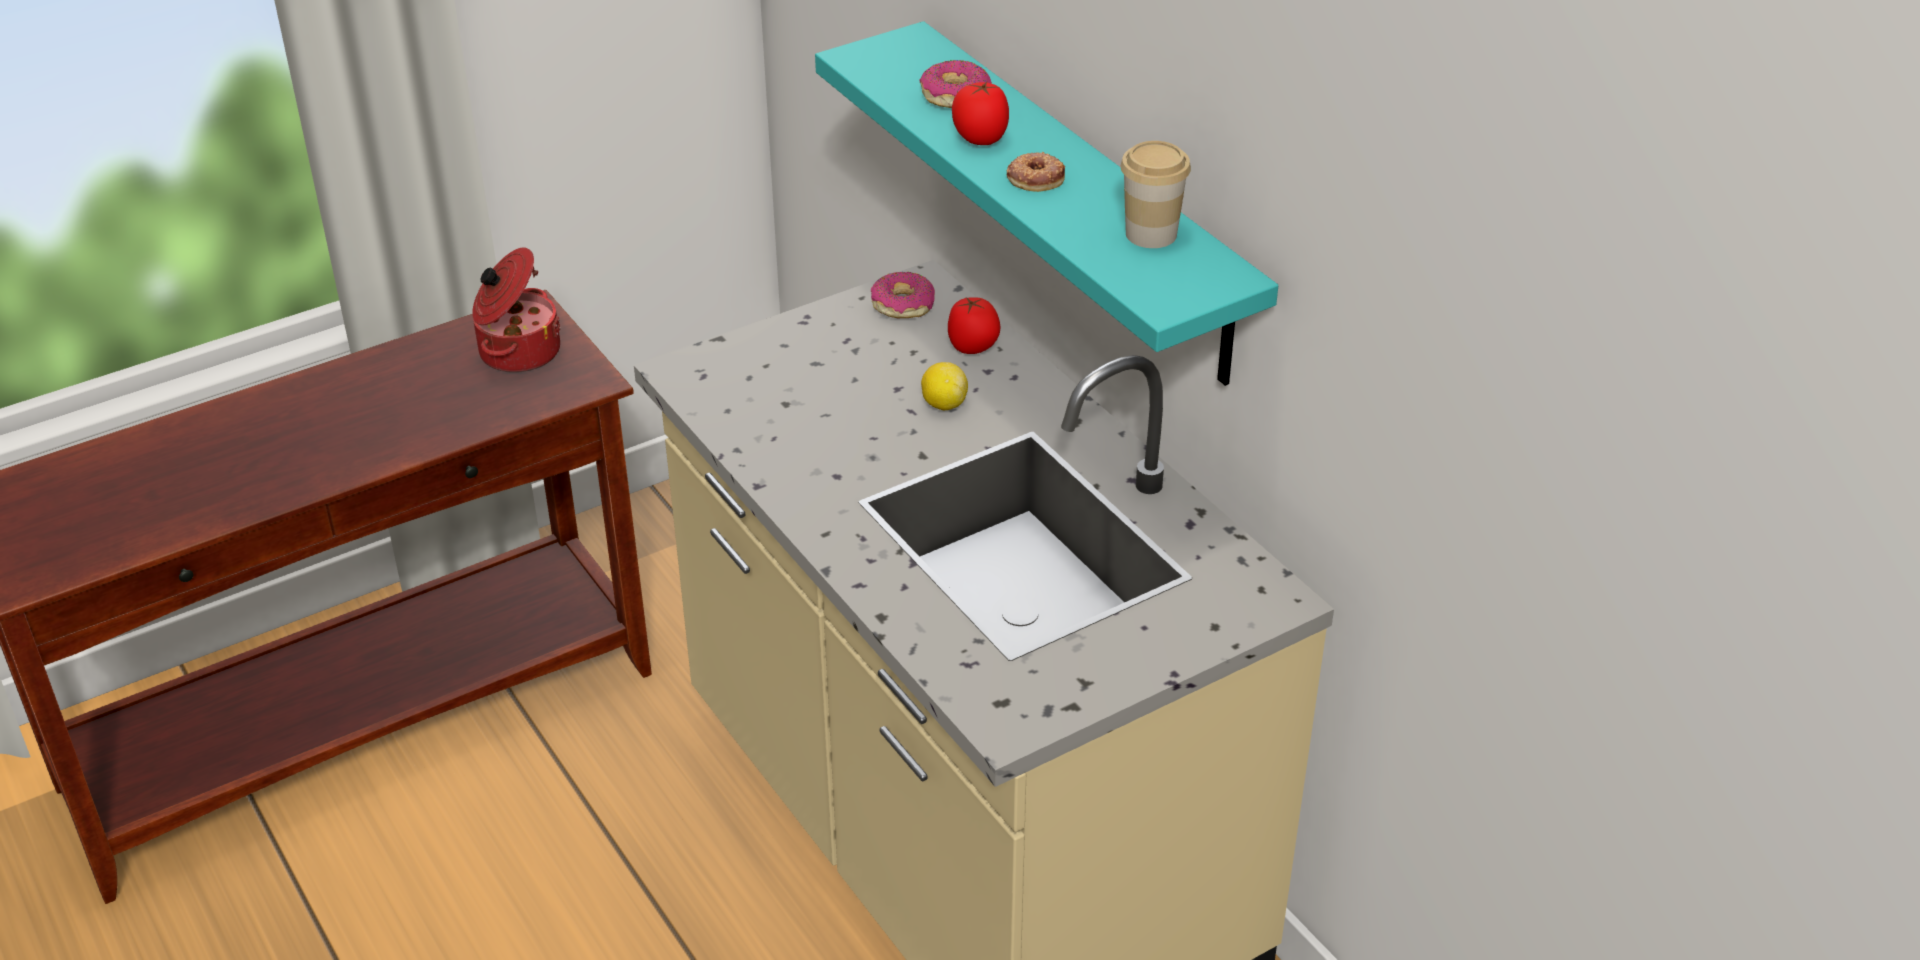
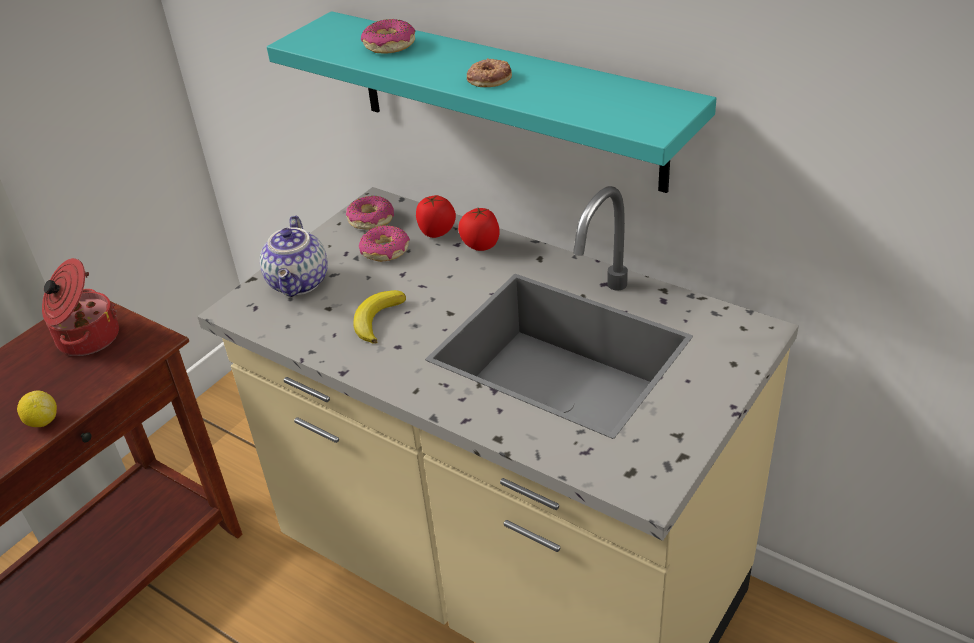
camera: 20 degrees left, 0 degrees up
lemon [921,362,968,410] -> lemon moved to [17,391,57,427]
tomato [952,81,1009,145] -> tomato moved to [458,208,500,251]
cup [1121,141,1191,248] -> none
none -> teapot [260,215,328,297]
none -> banana [354,290,406,344]
none -> donut [359,225,410,262]

